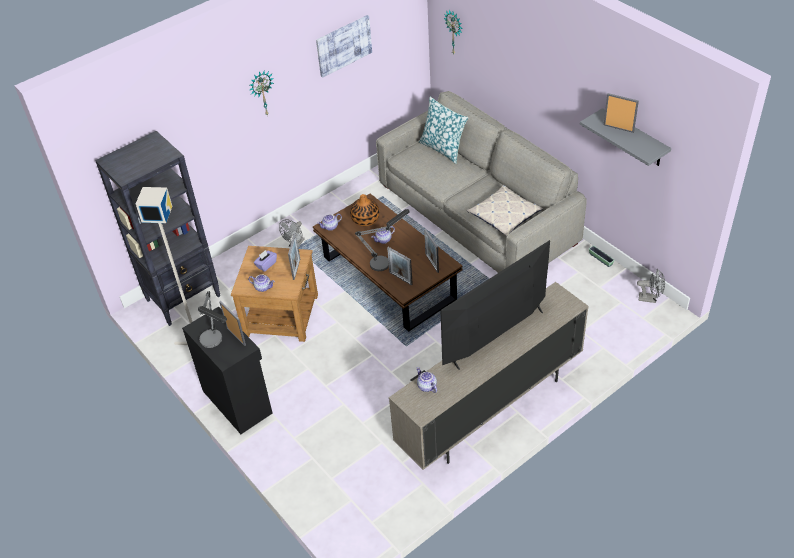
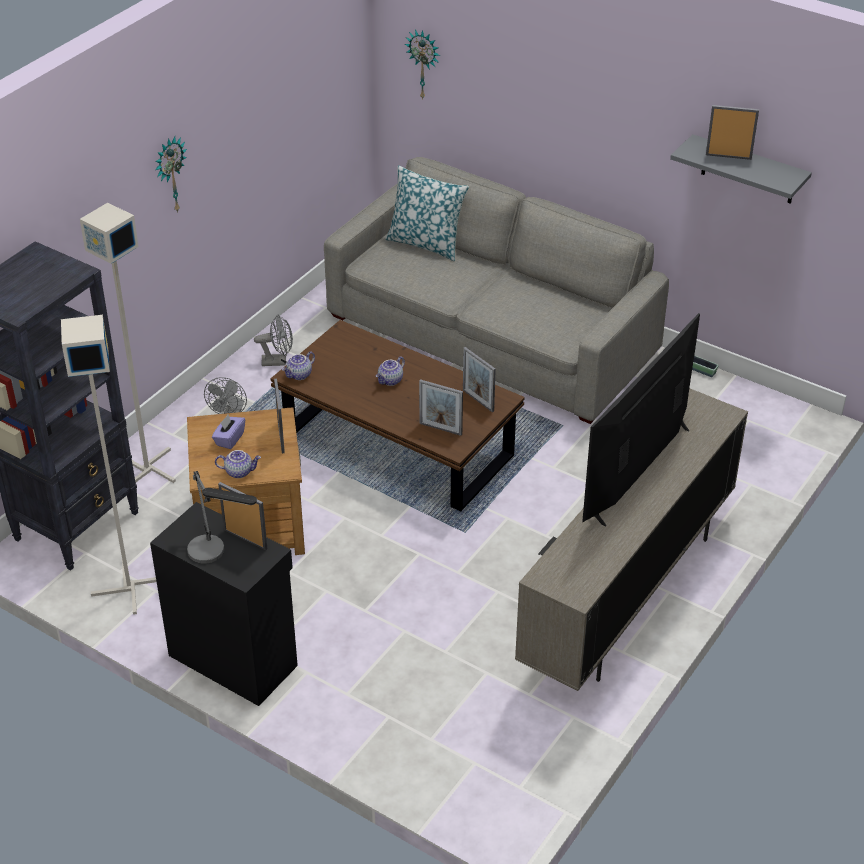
camera: 20 degrees left, 5 degrees down
picture [316,15,372,78] -> none
vase [350,194,380,226] -> none
table lamp [355,209,410,271] -> none
teapot [416,367,437,393] -> none
pillow [467,185,543,236] -> none
grey fan [637,269,665,303] -> grey fan moved to [254,315,293,366]
none -> grey floor lamp [80,203,176,483]

